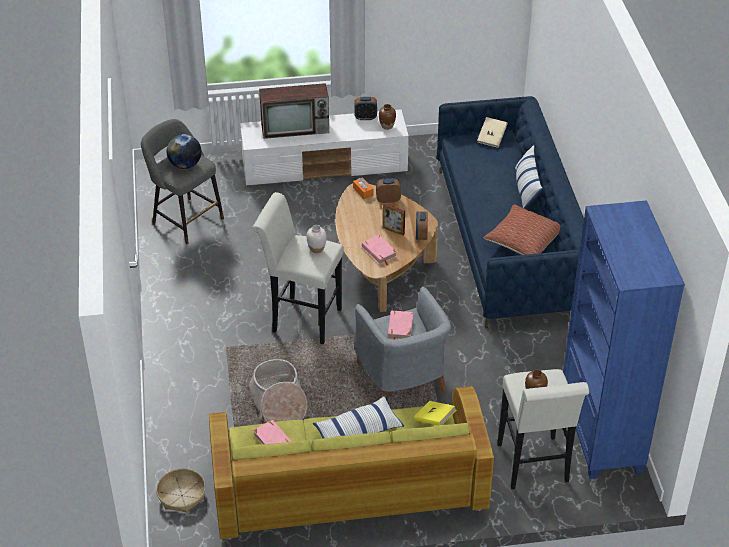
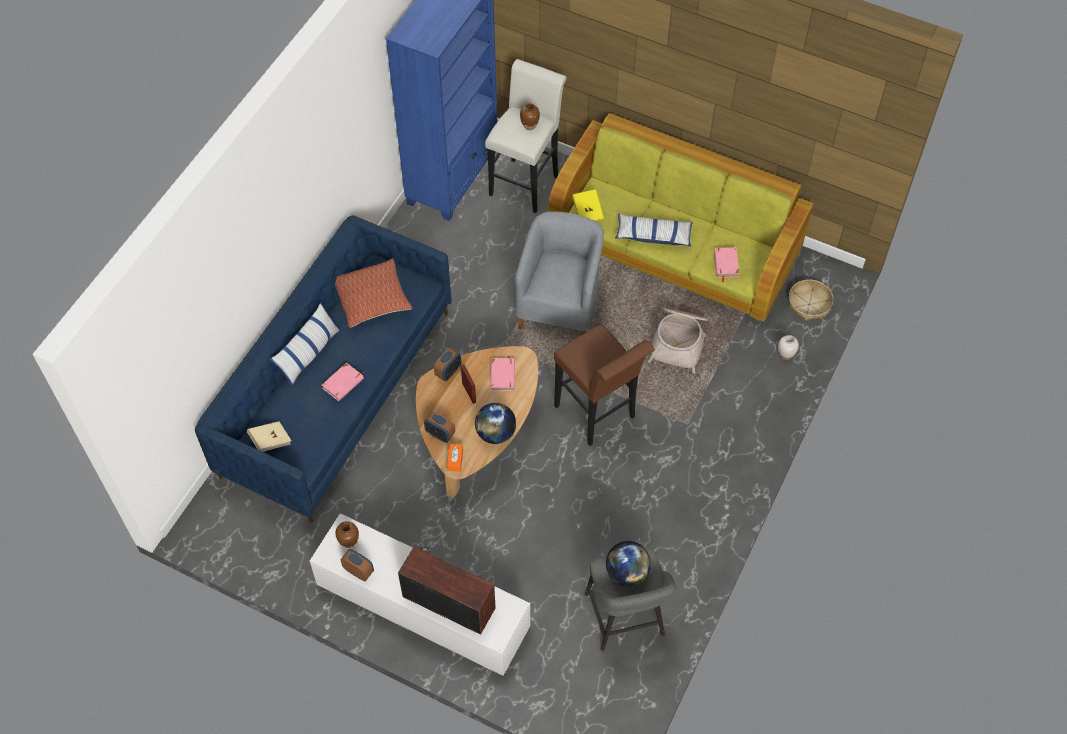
camera: 145 degrees left, 15 degrees up
white stool [252,192,344,344] -> brown stool [554,324,655,446]
white vase [306,225,327,253] -> white vase moved to [778,335,799,360]
pink book [388,310,413,339] -> pink book moved to [322,363,364,401]
none -> globe [475,403,516,444]

